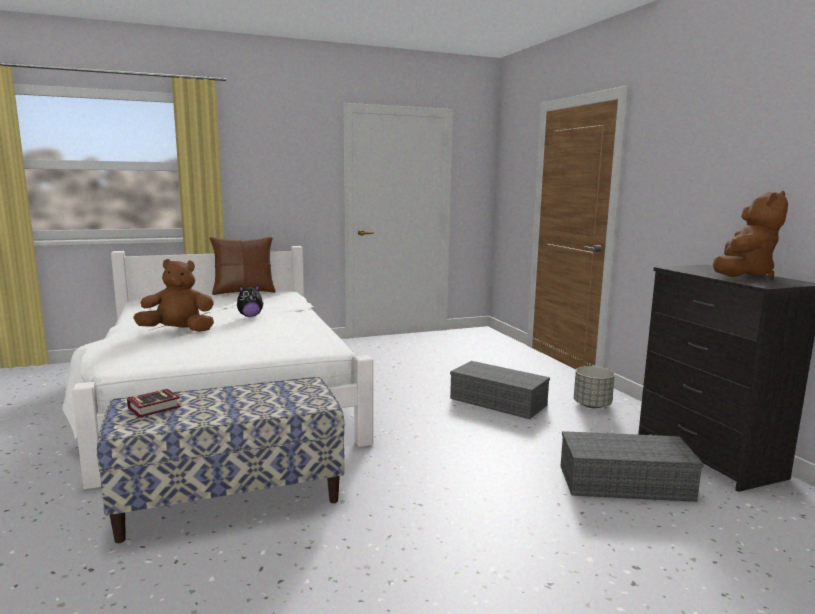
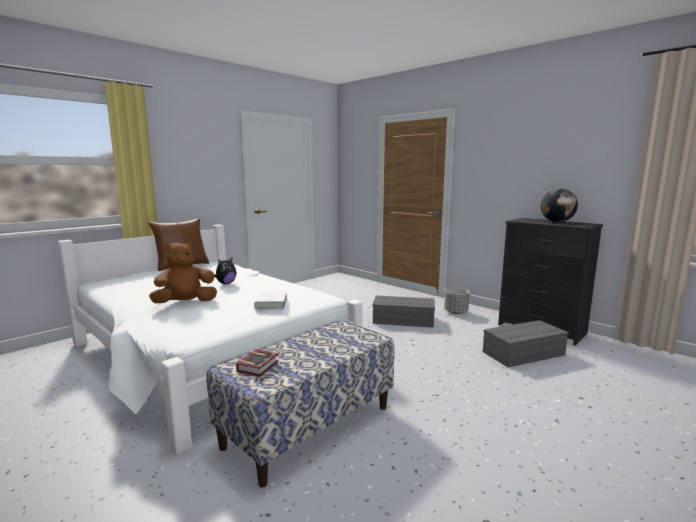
camera: 25 degrees left, 0 degrees up
brown plush toy [713,191,788,278] -> globe [541,189,578,222]
none -> white book [254,291,287,310]

